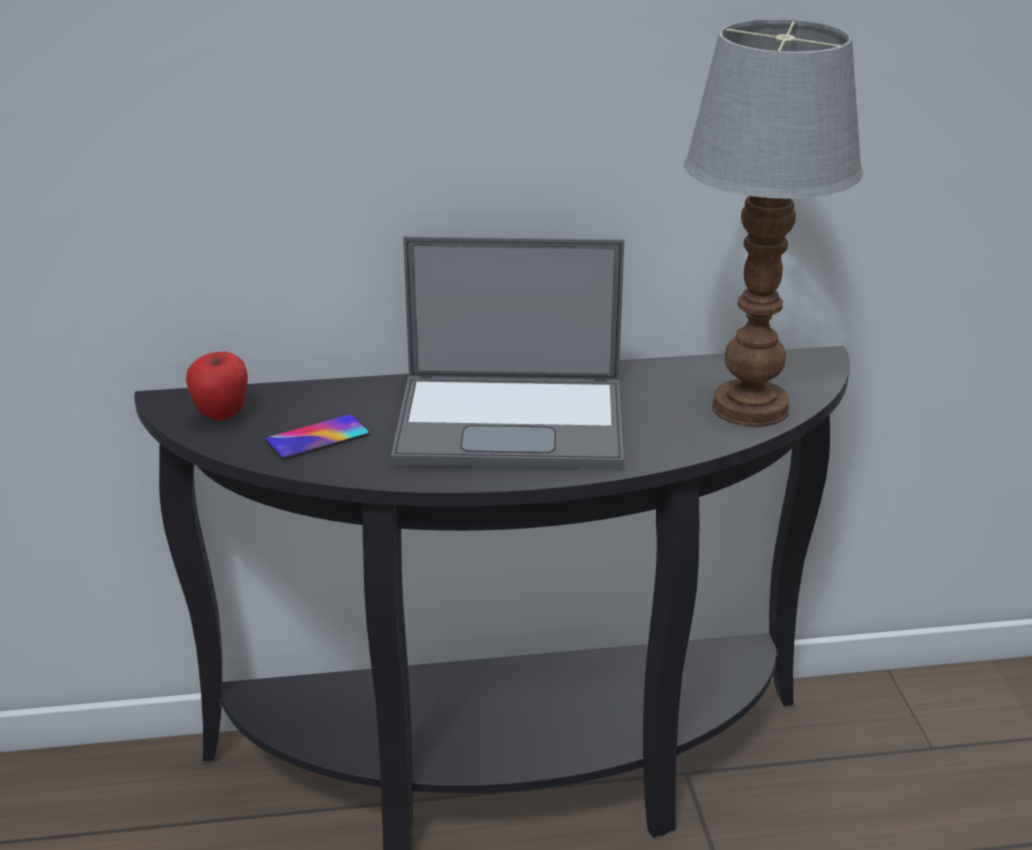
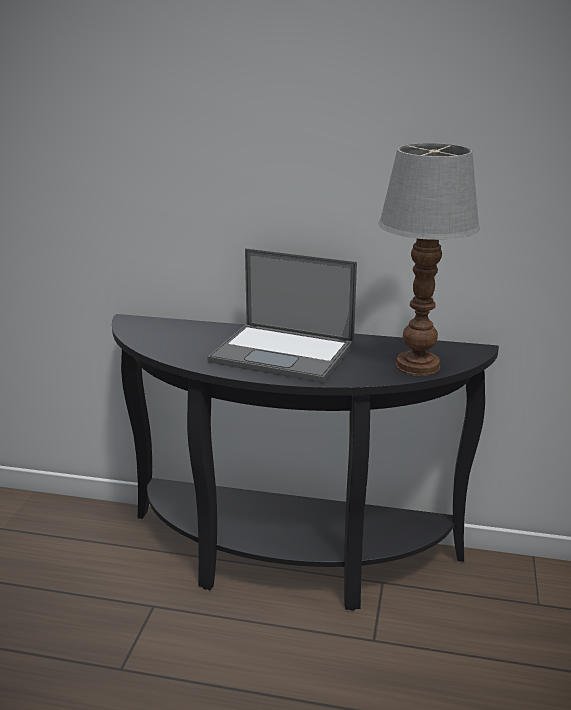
camera: 20 degrees right, 5 degrees down
apple [186,351,248,421] -> none
phone [265,414,369,459] -> none

